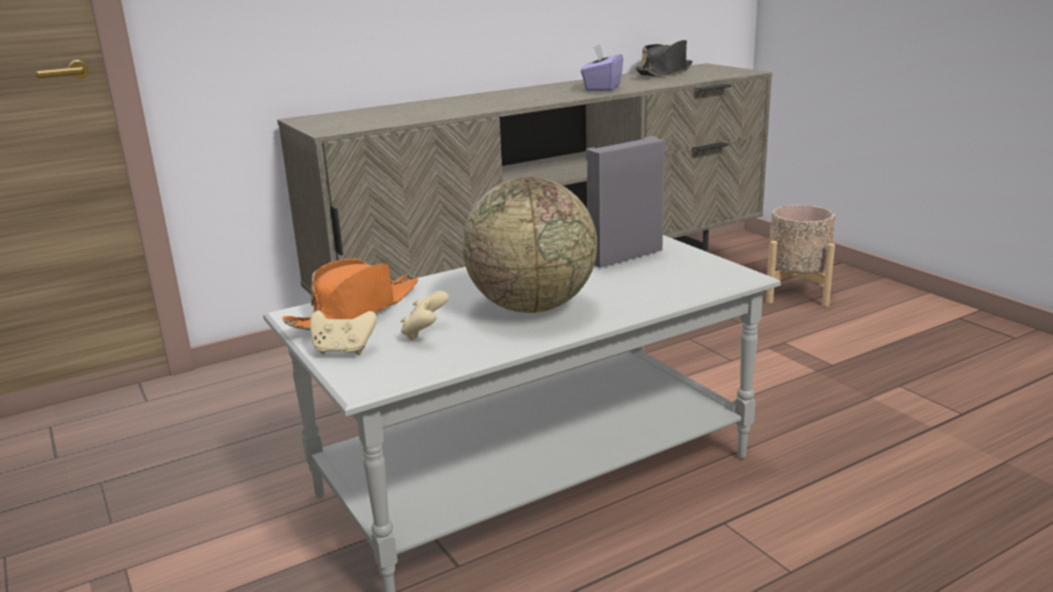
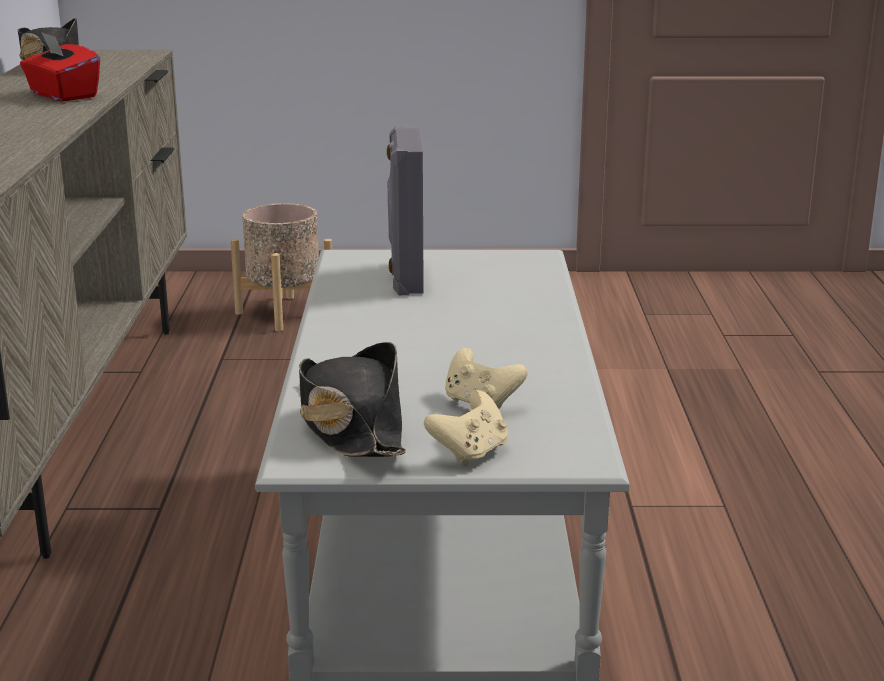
camera: 60 degrees left, 0 degrees up
orange hat [282,258,418,330] -> black hat [299,342,406,457]
globe [462,177,597,313] -> none
purple tissue box [581,44,623,91] -> red tissue box [20,32,100,102]

